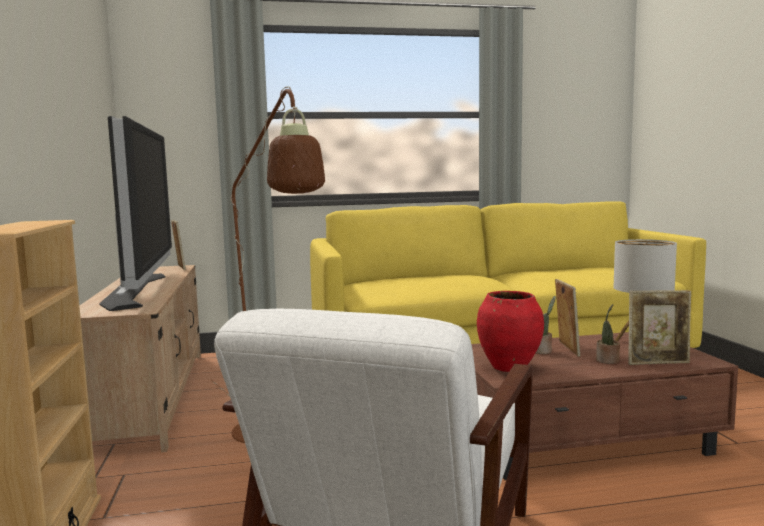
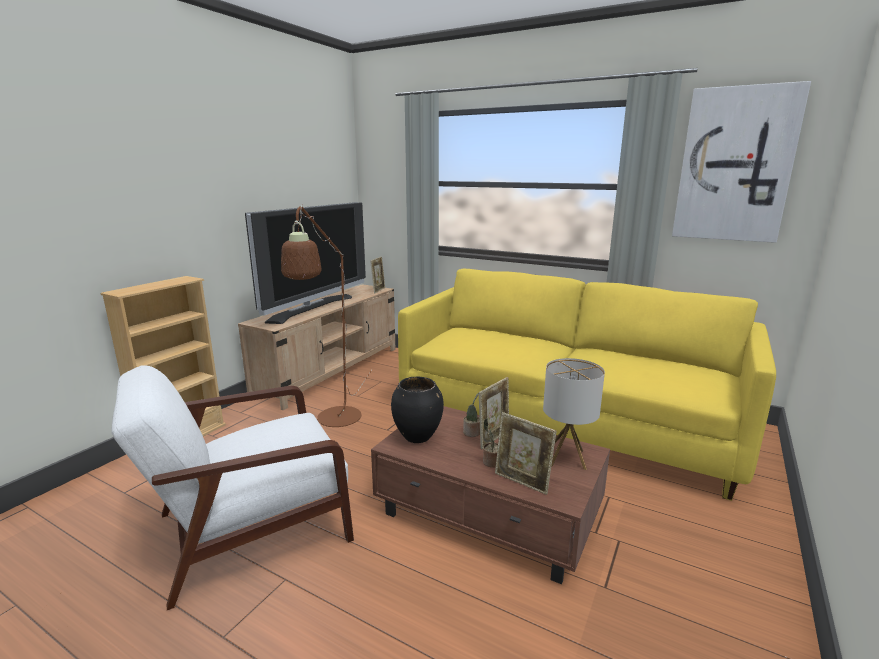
camera: 40 degrees right, 10 degrees up
red vase [477,291,544,372] -> black vase [391,377,444,443]
none -> picture [672,81,811,243]

